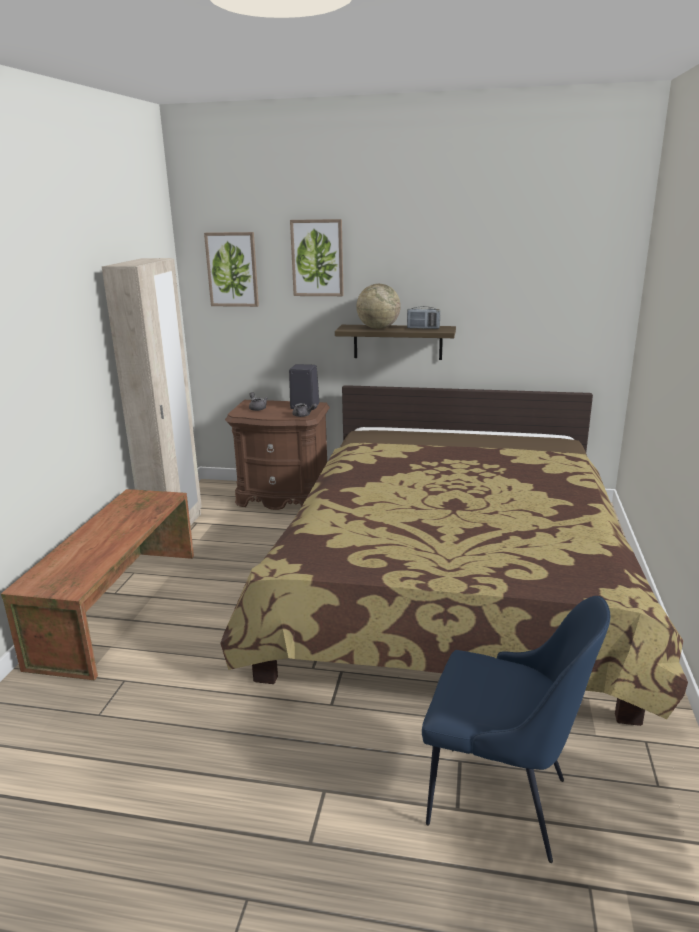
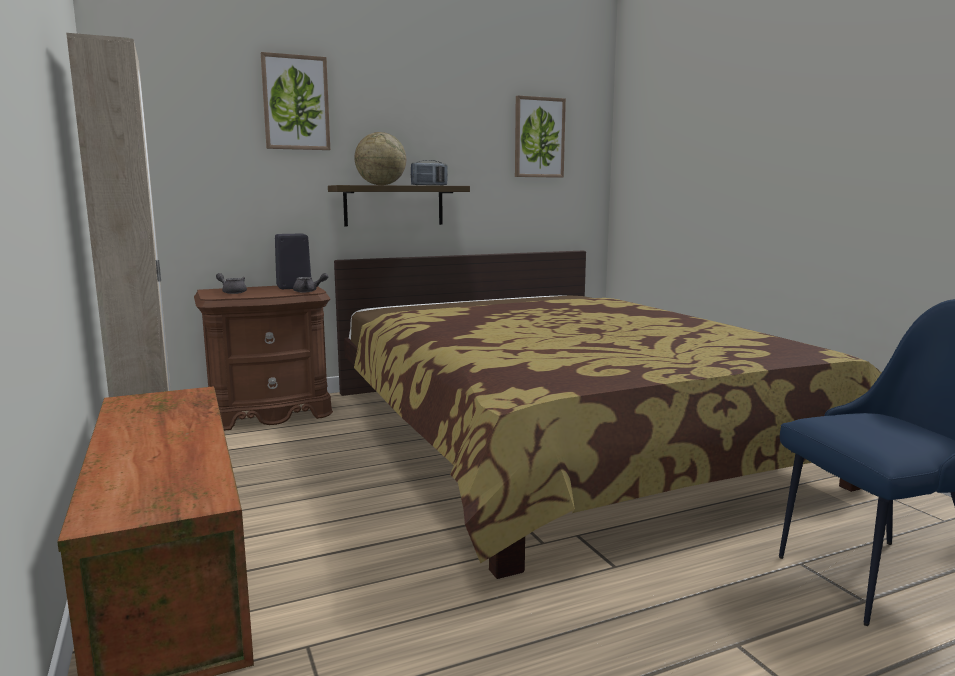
camera: 35 degrees left, 10 degrees down
picture [204,232,259,307] -> picture moved to [515,96,566,178]

